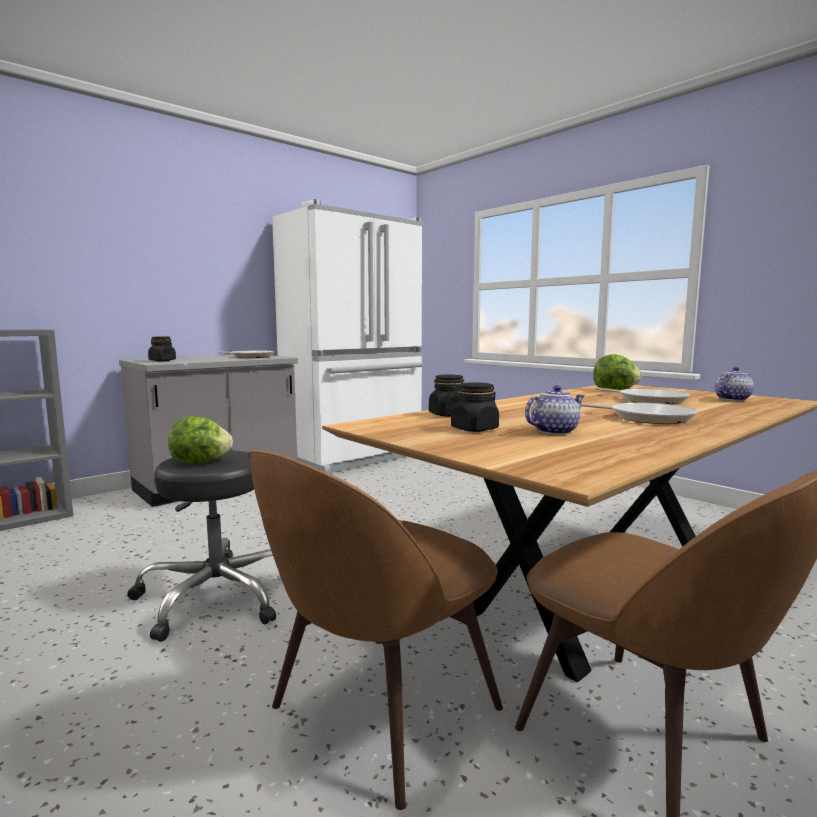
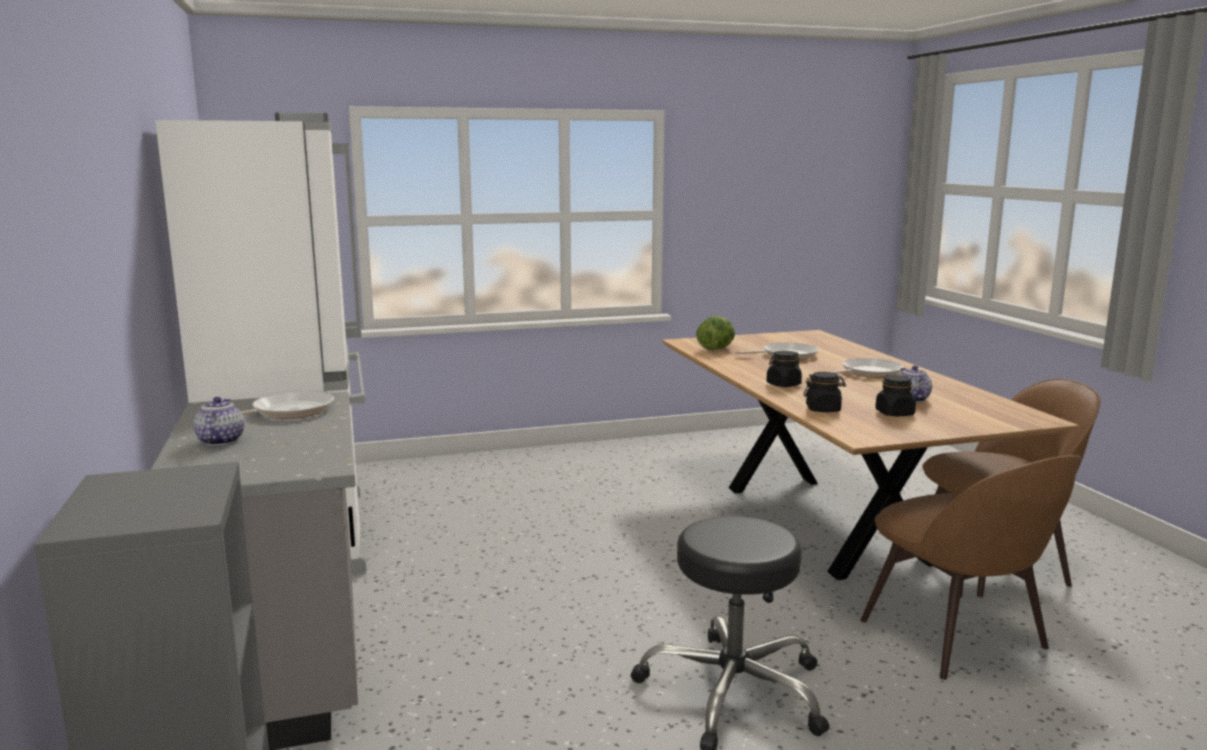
camera: 65 degrees left, 5 degrees up
black jar [148,336,176,361] -> black jar moved to [766,351,802,387]
lettuce [168,416,233,463] -> none
teapot [715,367,754,401] -> teapot moved to [194,397,244,446]

